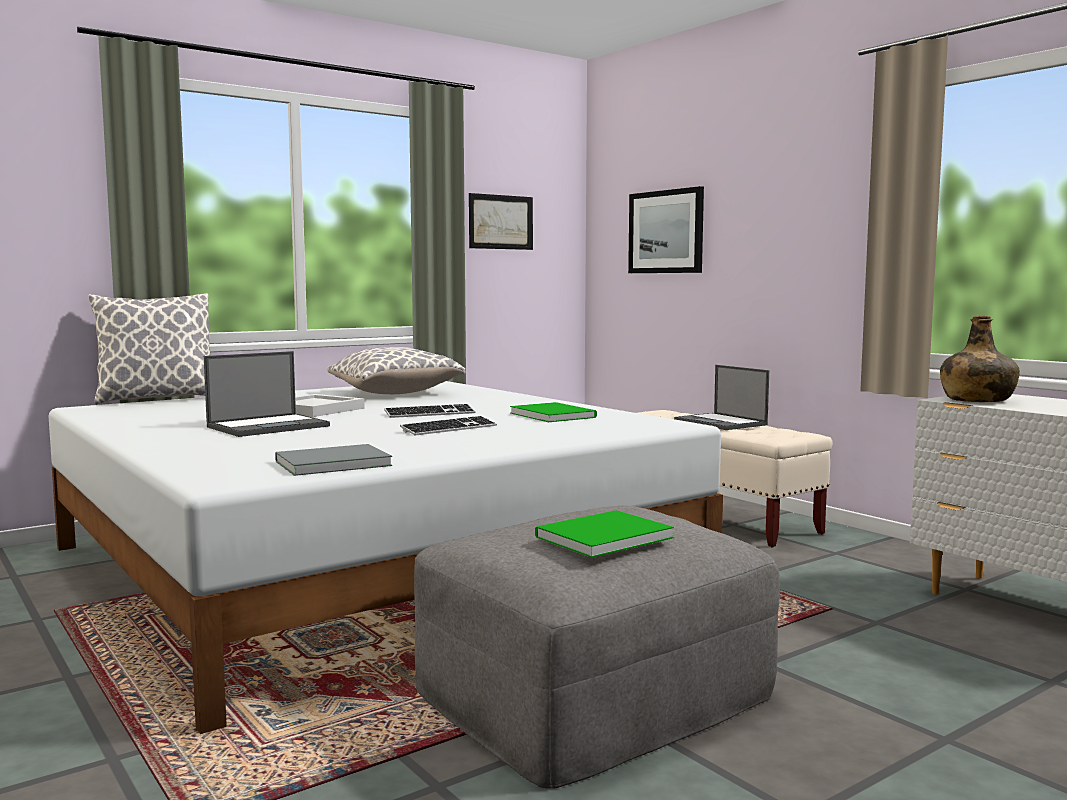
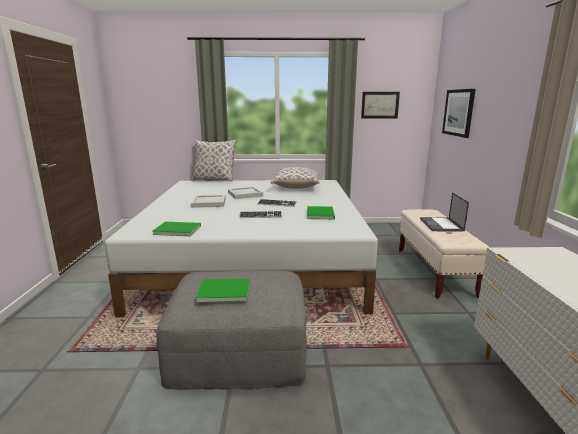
camera: 35 degrees right, 10 degrees up
laptop [204,351,330,437] -> white tray [191,195,226,208]
grey book [275,444,392,476] -> green book [152,222,201,236]
green bottle [940,316,1020,402] -> none

